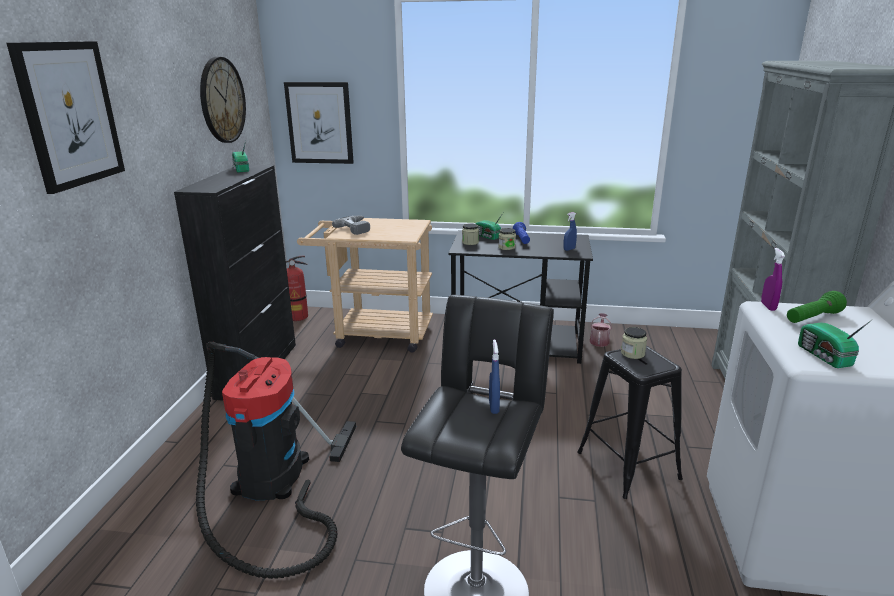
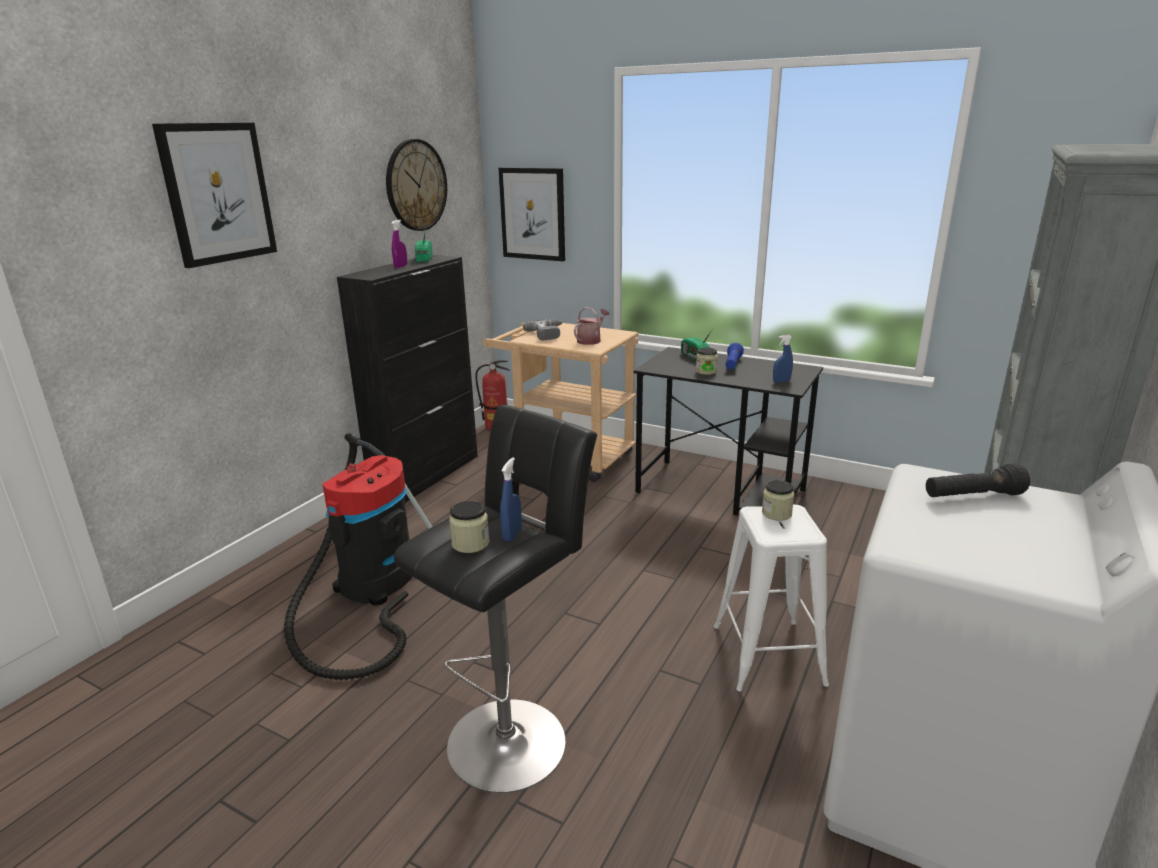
camera: 20 degrees right, 0 degrees up
jar [462,223,479,245] -> jar moved to [449,501,489,553]
black stool [577,346,683,499] -> white stool [714,504,829,691]
watering can [590,313,612,347] -> watering can moved to [574,307,609,345]
purple spray bottle [761,248,785,311] -> purple spray bottle moved to [391,220,407,268]
green flashlight [787,291,847,323] -> black flashlight [926,464,1030,497]
radio [798,319,873,368] -> none

